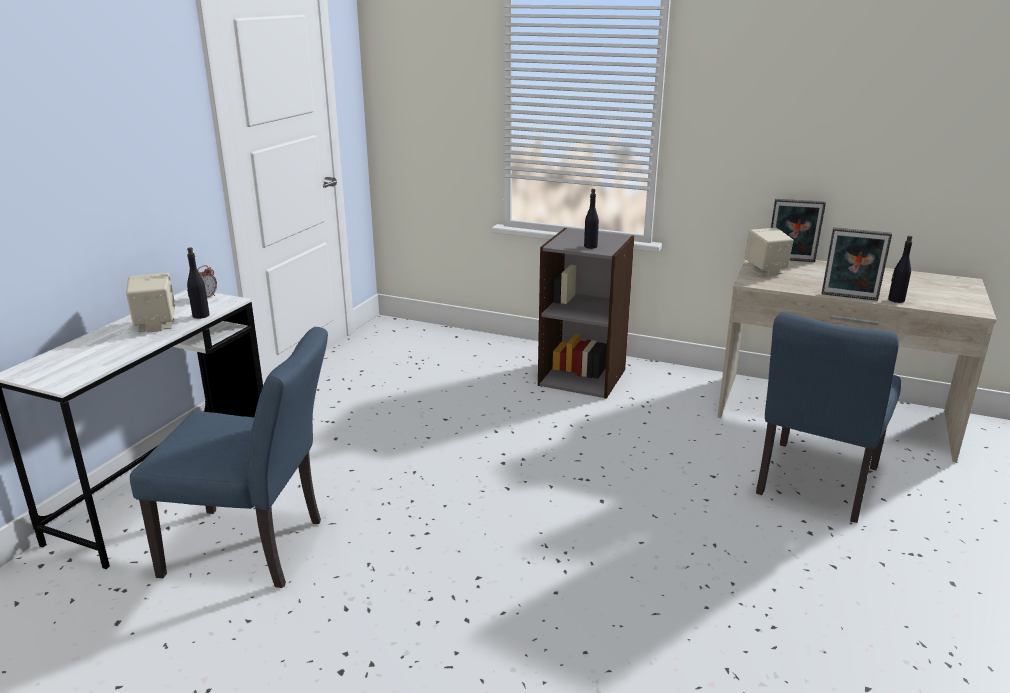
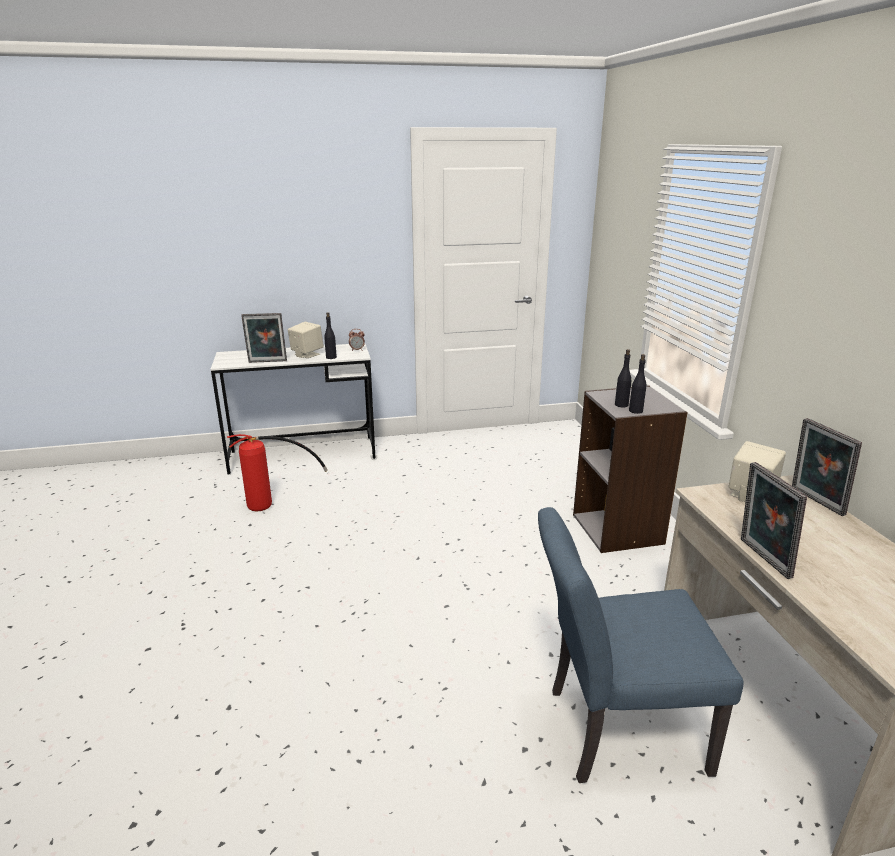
camera: 55 degrees right, 0 degrees up
blue chair [130,327,328,588] -> fire extinguisher [227,434,328,511]
black bottle [888,236,912,303] -> black bottle moved to [629,354,646,414]
none -> picture frame [241,313,287,363]

